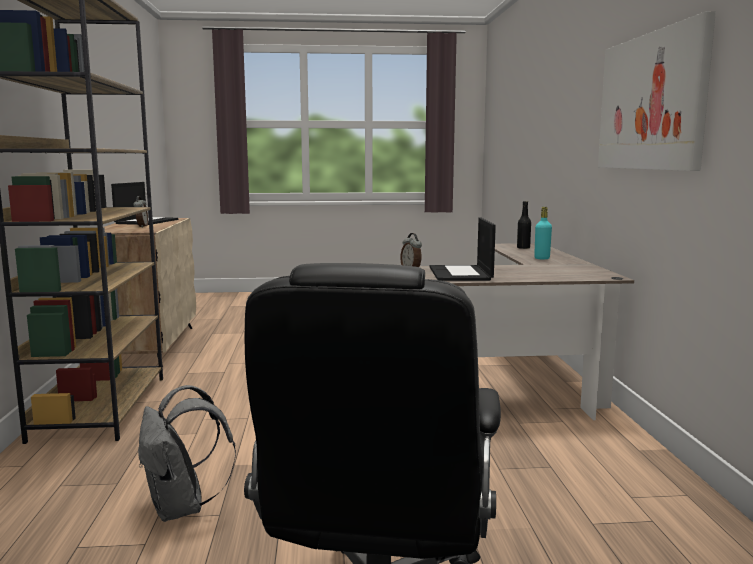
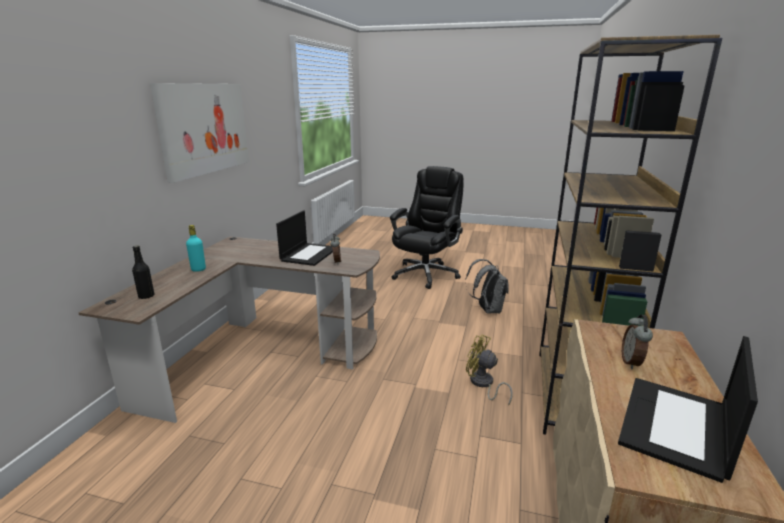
camera: 160 degrees left, 10 degrees up
none -> yellow fan [466,335,513,405]

